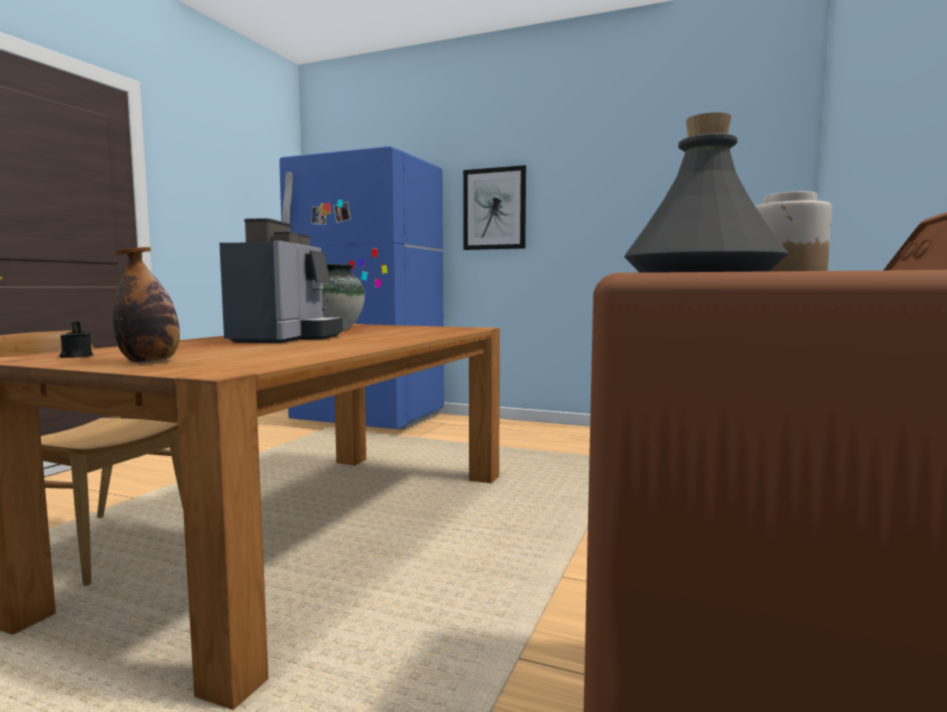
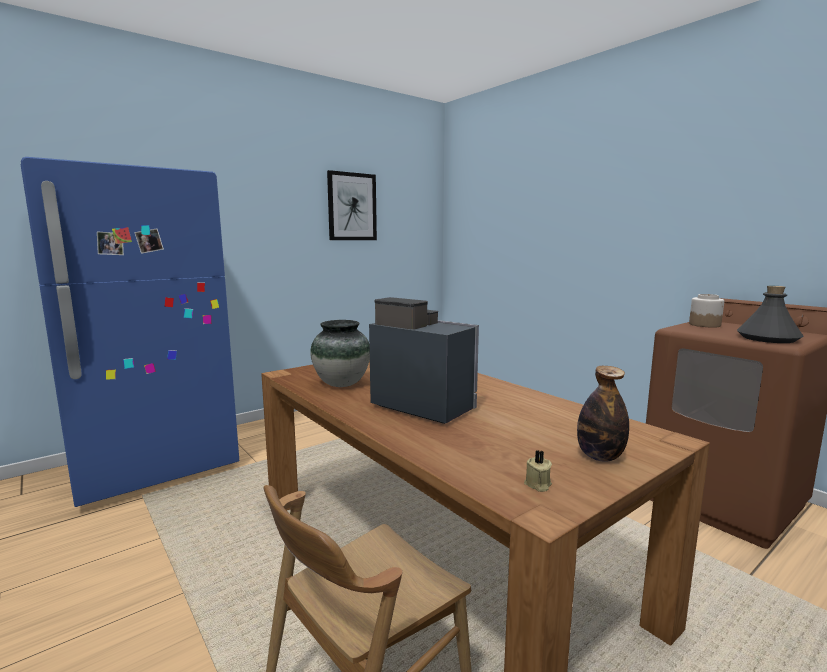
camera: 60 degrees left, 5 degrees up
black candle [59,321,93,358] -> beige candle [524,451,552,492]
picture [463,165,526,250] -> picture moved to [327,170,377,240]

